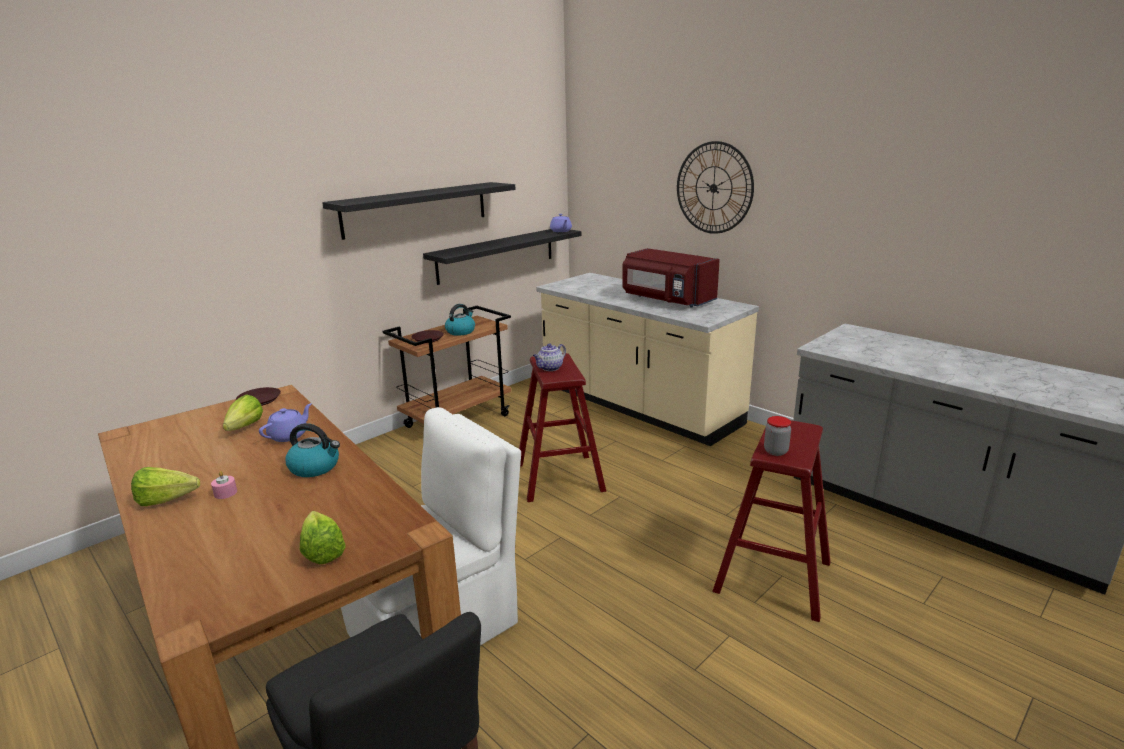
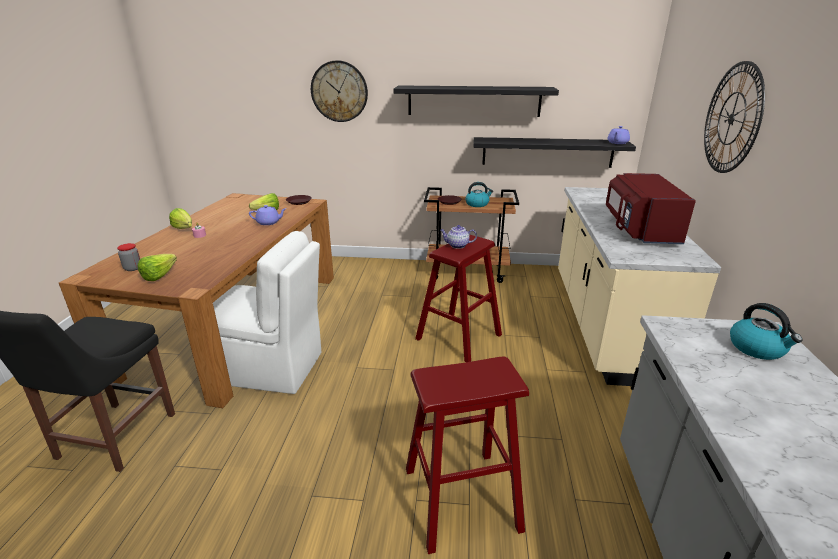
camera: 50 degrees right, 5 degrees up
kettle [285,423,340,477] -> kettle moved to [730,303,803,360]
jar [764,416,791,456] -> jar moved to [117,243,140,271]
none -> wall clock [311,60,368,122]

